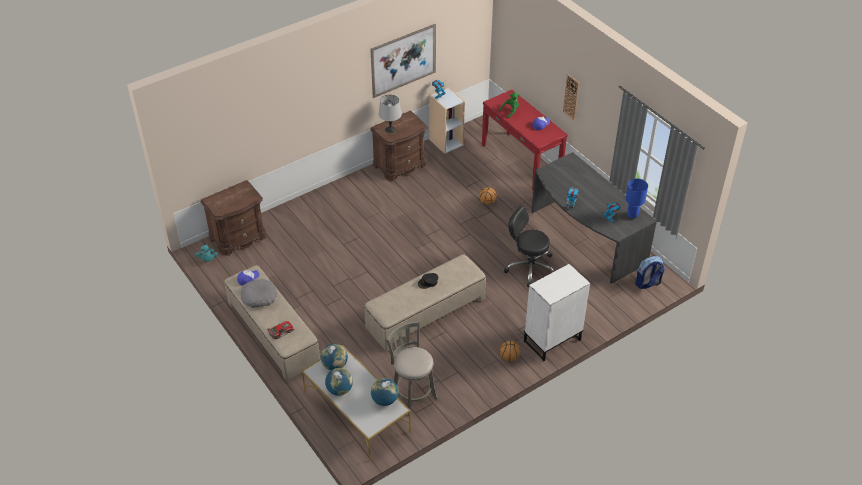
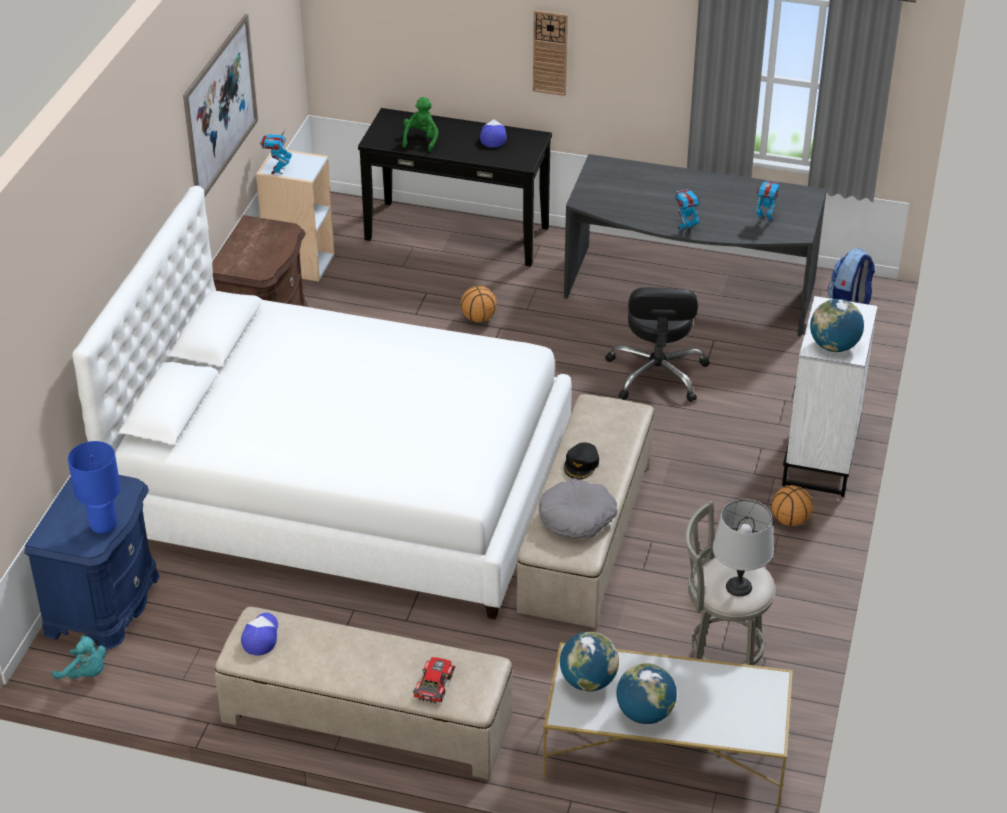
camera: 40 degrees left, 5 degrees down
brown nightstand [201,180,267,256] -> blue nightstand [24,475,159,650]
grey pillow [241,279,277,308] -> grey pillow moved to [539,478,617,539]
globe [371,378,399,406] -> globe moved to [810,299,864,352]
grey table lamp [379,95,402,133] -> grey table lamp moved to [713,499,774,597]
red console table [482,90,568,190] -> black console table [358,108,552,267]
black office chair [504,206,554,287] -> black office chair turned 75 degrees counterclockwise [605,287,710,402]
blue table lamp [626,178,648,218] -> blue table lamp moved to [68,441,121,534]
none -> white bed [72,186,572,619]

